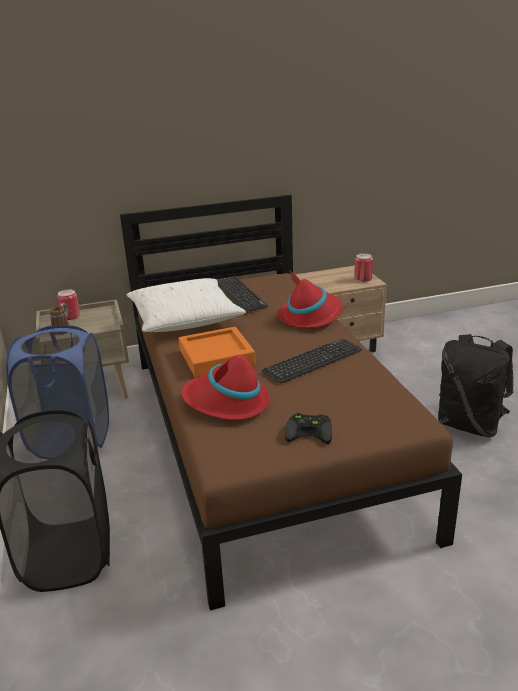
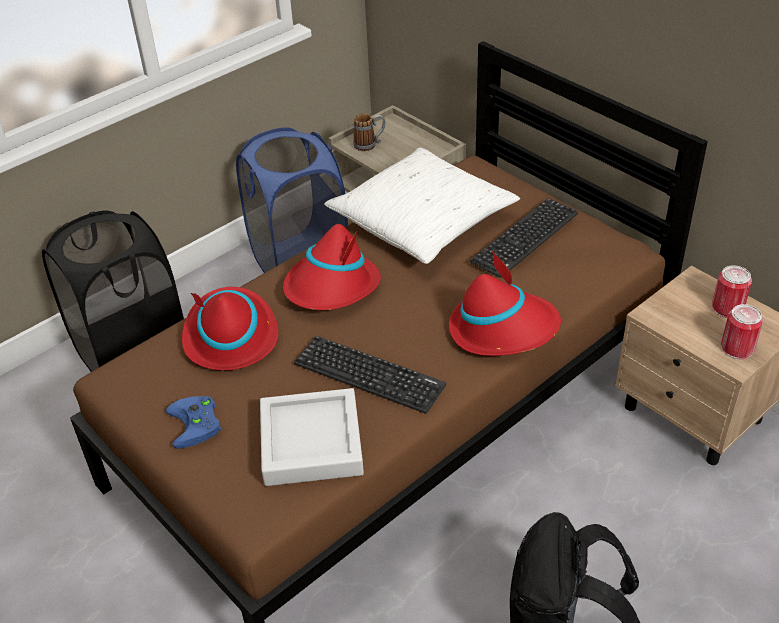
camera: 65 degrees right, 15 degrees up
can [57,290,80,321] -> can moved to [712,265,752,318]
orange tray [179,327,256,377] -> red hat [283,224,381,310]
black game controller [285,413,332,444] -> blue game controller [166,396,221,449]
none -> grey tray [260,388,364,486]

